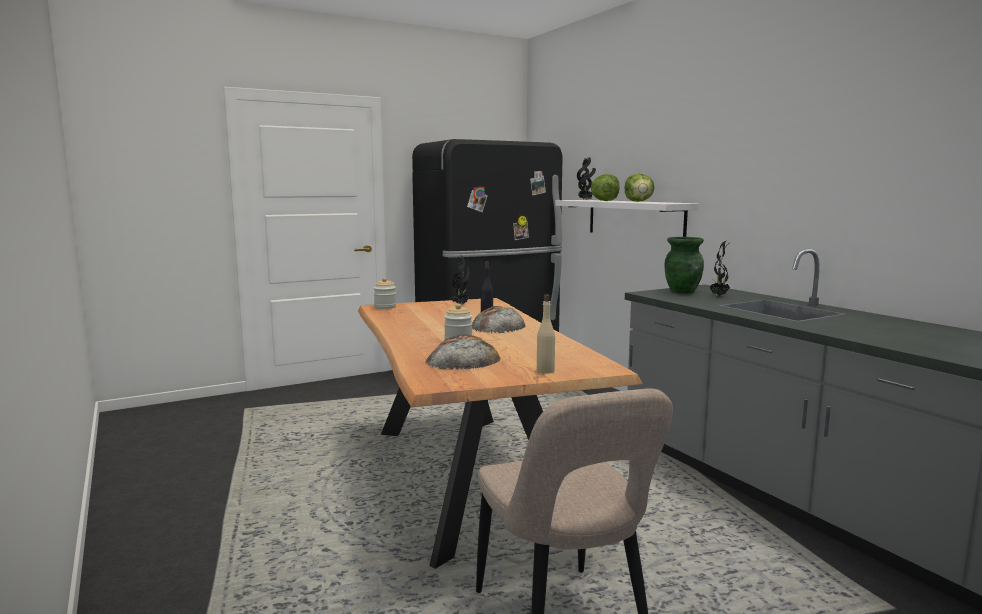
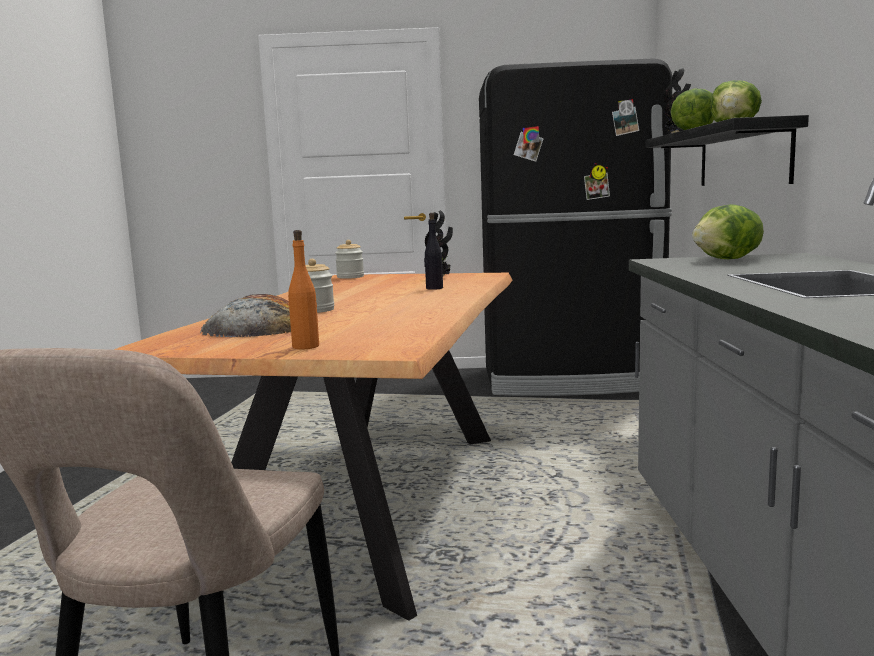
camera: 30 degrees right, 0 degrees up
bread [472,306,526,333] -> none
beige bottle [537,294,555,373] -> orange bottle [288,230,319,349]
white shelf [555,200,699,237] -> black shelf [645,115,809,186]
green vase [664,237,704,294] -> lettuce [692,204,764,259]
potted plant [710,241,731,297] -> none

